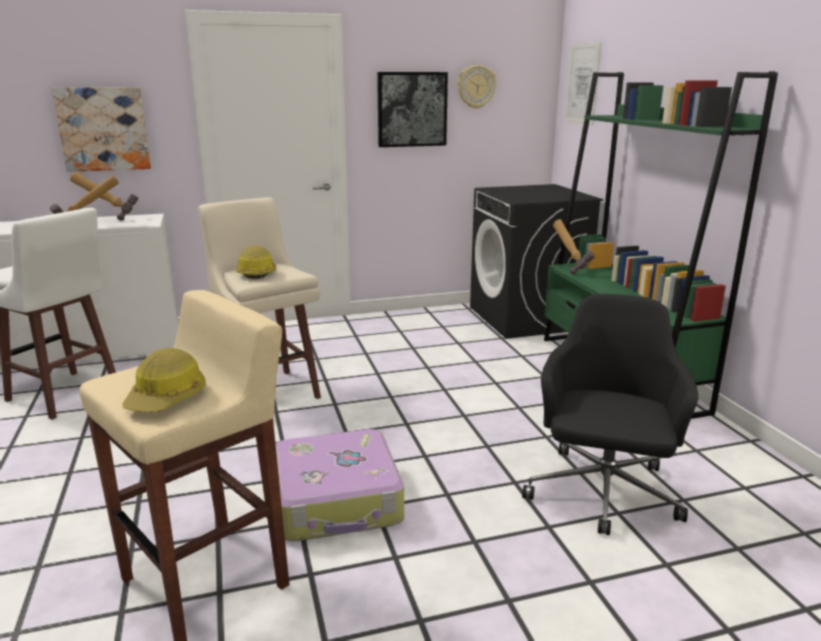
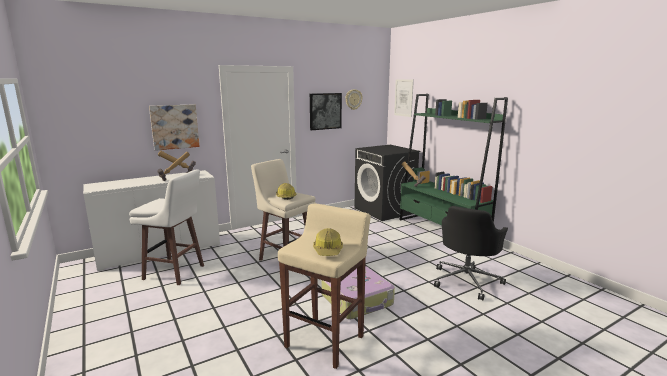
camera: 15 degrees left, 5 degrees down
black office chair [522,294,698,535] -> black office chair turned 150 degrees counterclockwise [434,206,508,300]

